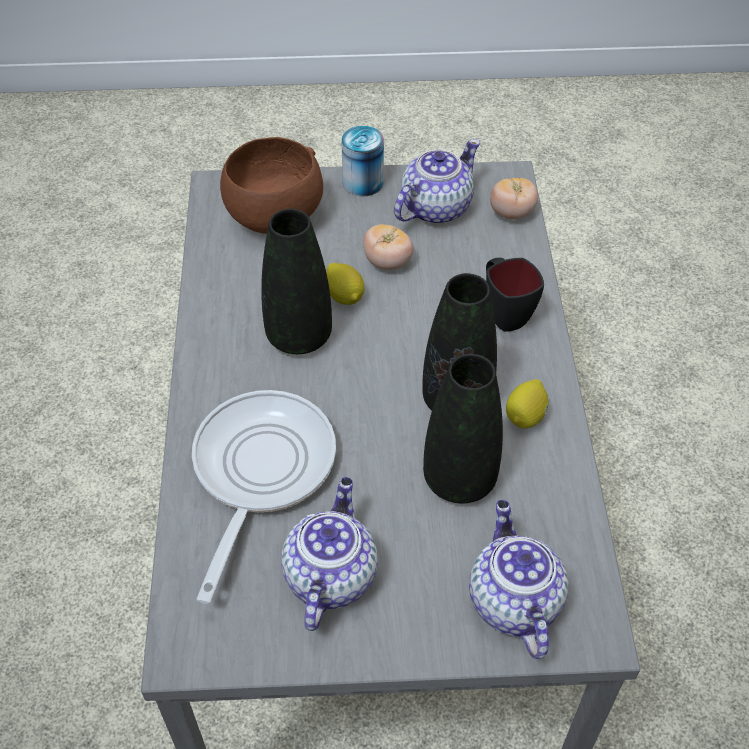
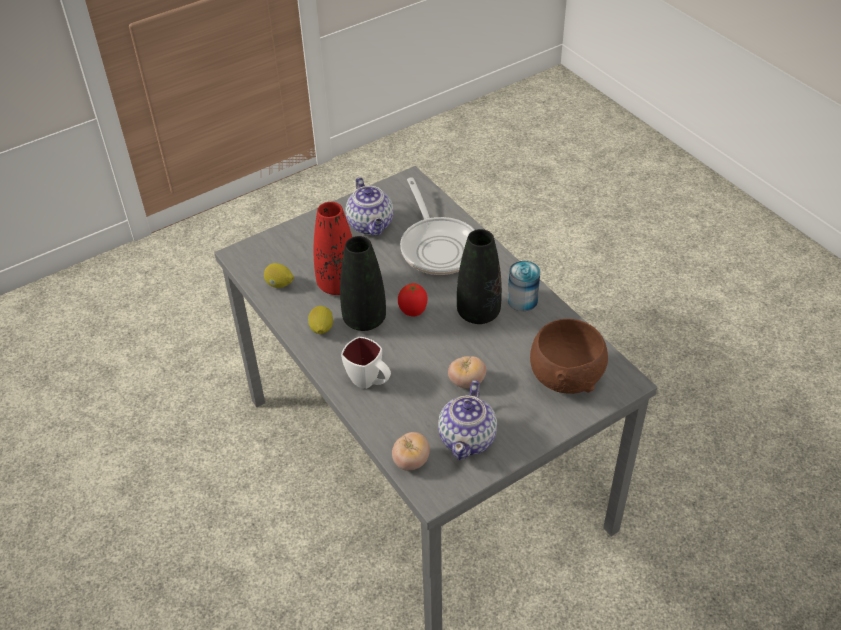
camera: 150 degrees right, 5 degrees down
lemon [327,263,364,305] -> lemon moved to [264,263,294,288]
can [341,126,384,197] -> can moved to [508,261,540,311]
black vase [423,354,503,504] -> red vase [314,202,352,295]
teapot [469,500,569,659] -> none
black mug [486,258,544,332] -> white mug [341,337,391,389]
none -> tomato [398,283,428,317]

